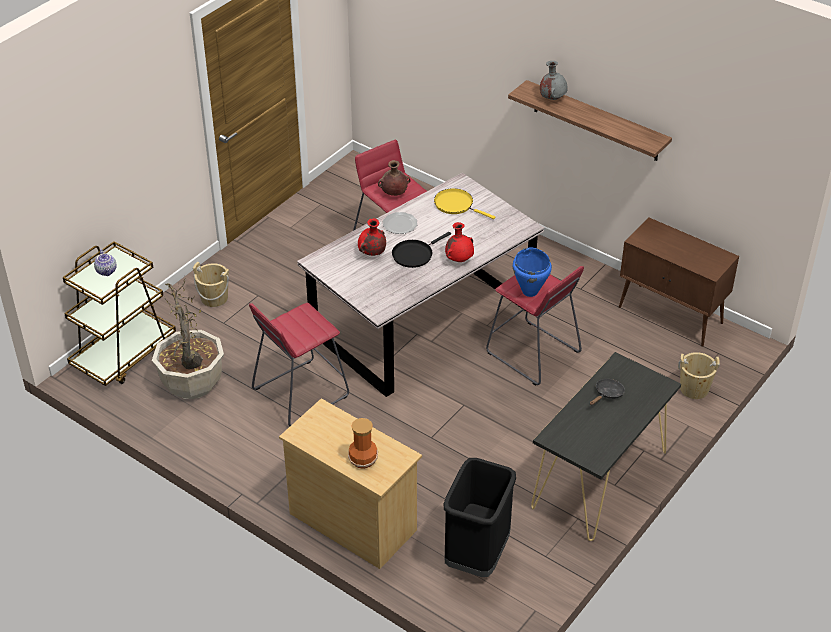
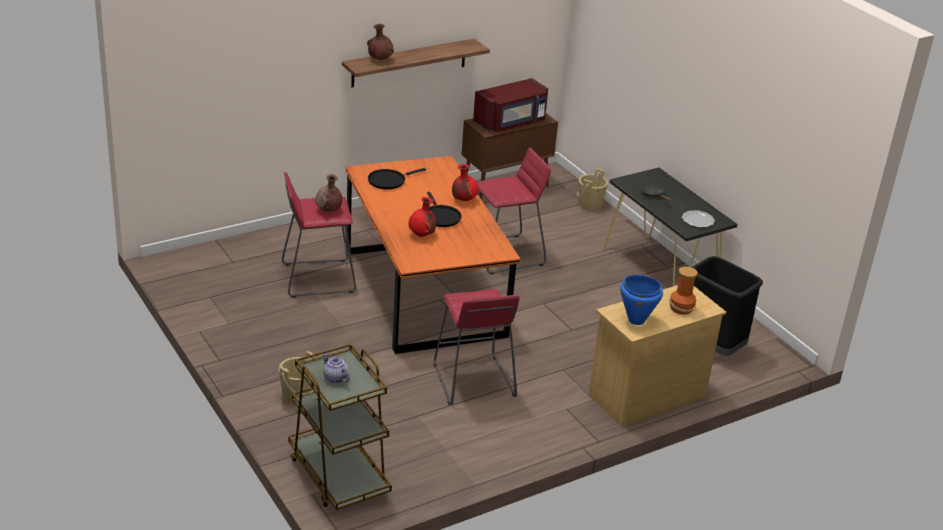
camera: 70 degrees left, 10 degrees down
teapot [94,249,117,276] -> teapot turned 135 degrees counterclockwise [322,354,350,383]
potted plant [152,275,224,399] -> none
grey dining table [297,173,544,397] -> orange dining table [345,156,520,354]
plate [383,212,417,234] -> plate moved to [682,210,715,227]
yellow frying pan [434,188,495,219] -> black frying pan [368,168,426,189]
blue cooking pot [513,248,552,297] -> blue cooking pot moved to [620,275,663,325]
grey vase [540,61,568,100] -> brown vase [367,24,394,60]
none -> red microwave [473,78,548,132]

